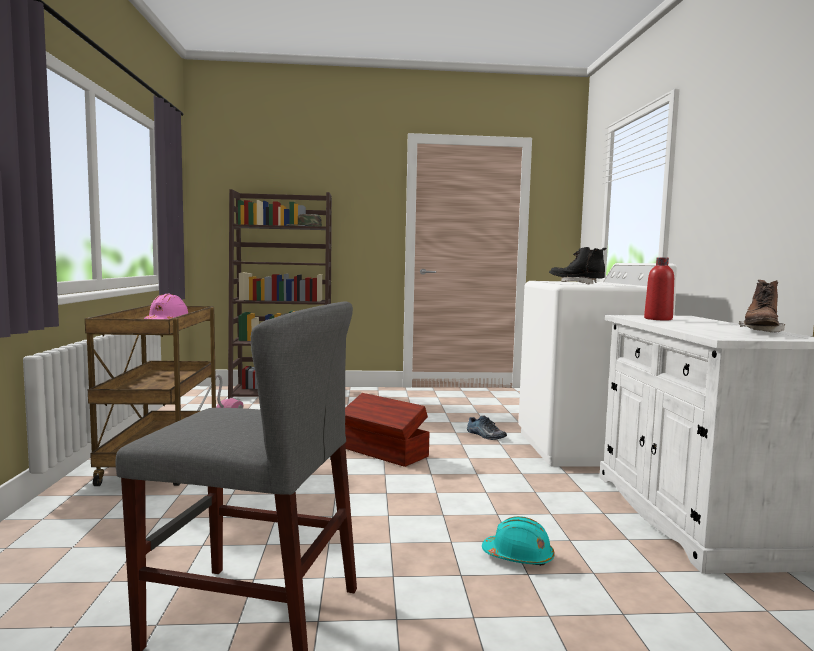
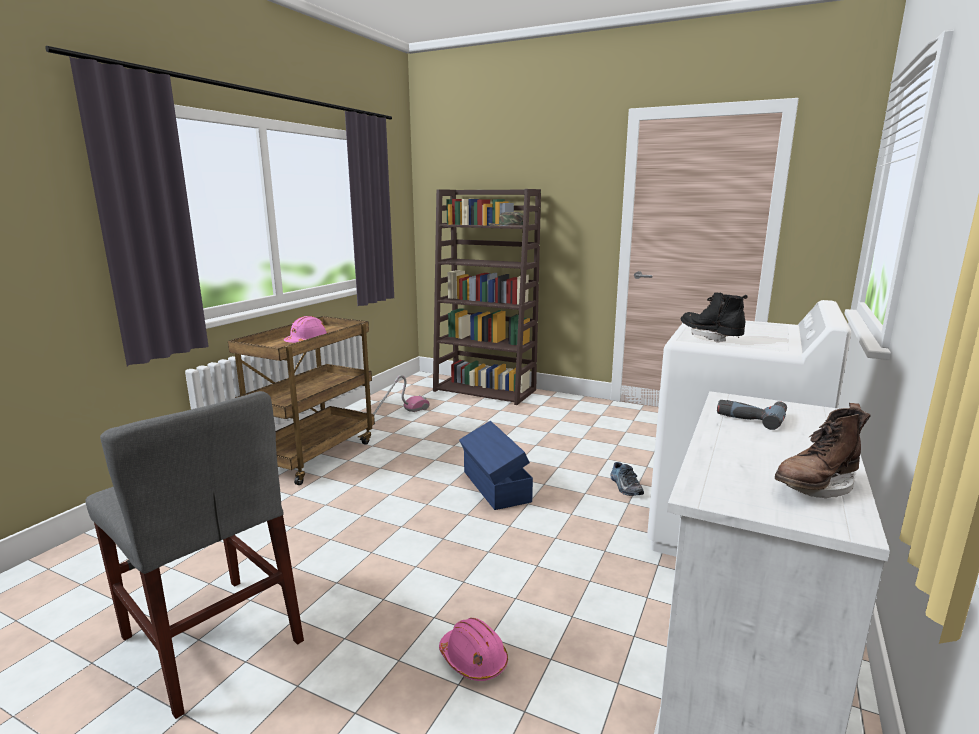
camera: 30 degrees right, 10 degrees up
brown storage box [345,393,430,467] -> blue storage box [459,421,533,510]
turquoise hard hat [482,516,554,566] -> pink hard hat [439,618,508,681]
red bottle [644,257,674,320] -> power drill [717,400,787,430]

